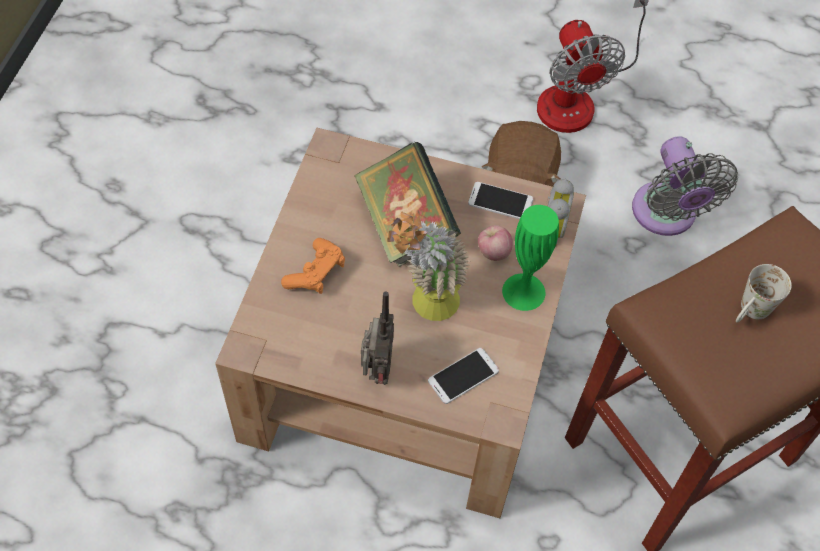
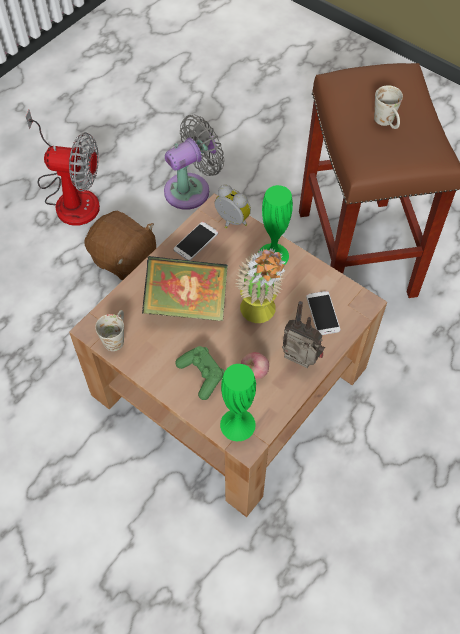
camera: 65 degrees left, 0 degrees up
orange game controller [281,238,345,294] -> green game controller [176,346,225,400]
apple [478,225,513,261] -> apple moved to [241,352,269,380]
grey fan [632,136,738,236] -> grey fan turned 45 degrees counterclockwise [164,115,224,210]
none -> white mug [95,310,124,351]
none -> green vase [220,364,256,441]

